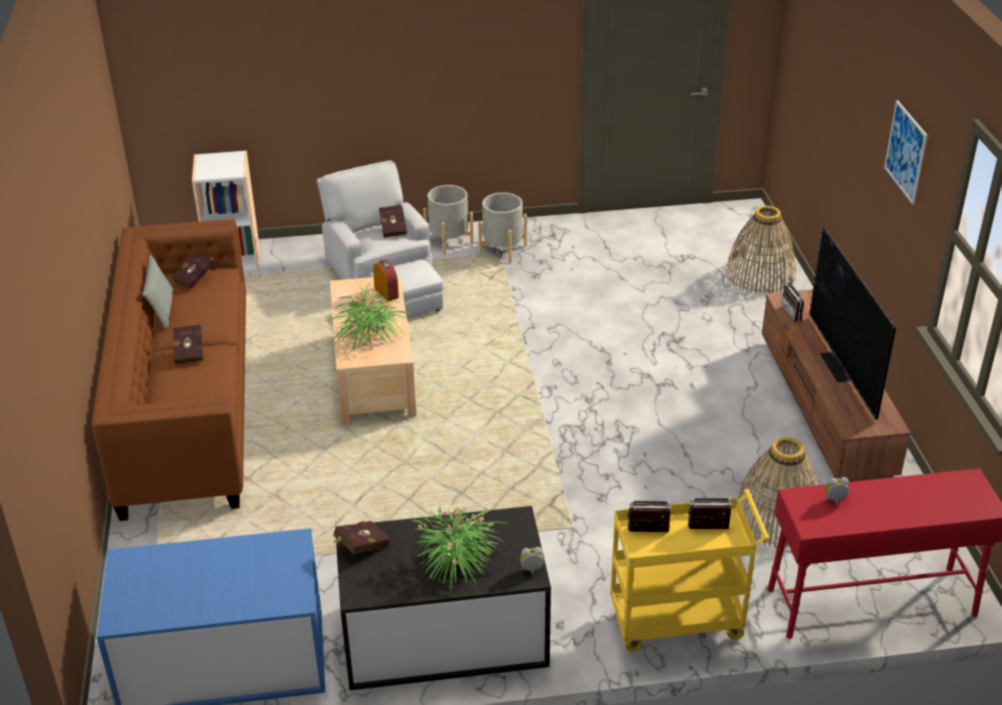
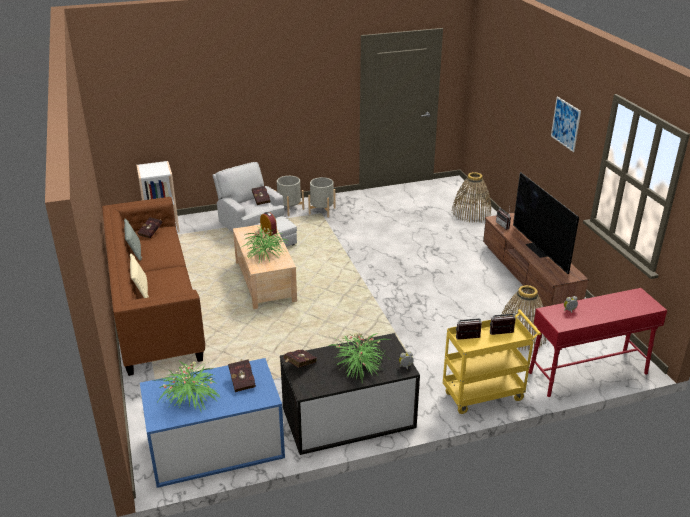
camera: 10 degrees left, 5 degrees down
red book [173,323,203,364] -> red book moved to [228,359,256,392]
none -> beige pillow [130,254,149,298]
none -> potted plant [153,360,221,413]

